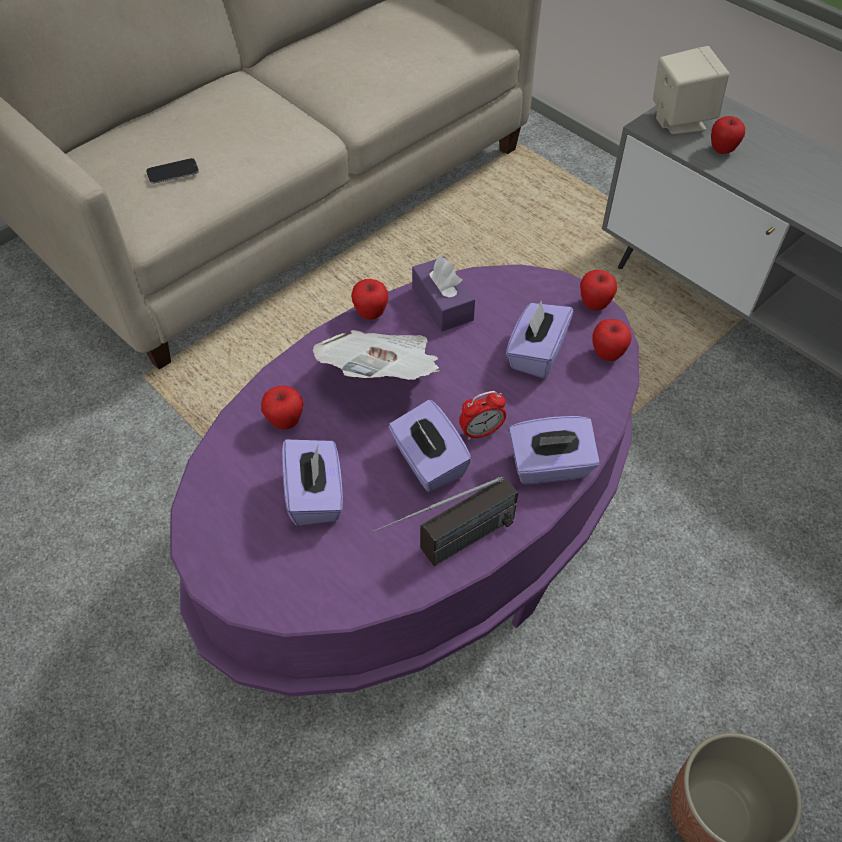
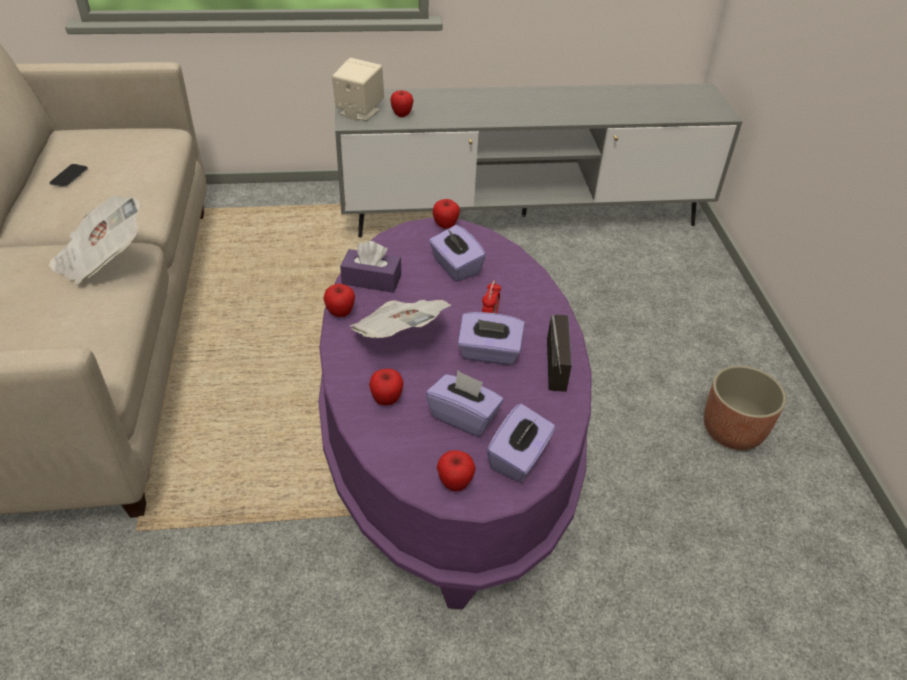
camera: 55 degrees left, 10 degrees down
phone [146,158,199,184] -> phone moved to [50,164,88,187]
purple tissue box [508,416,600,484] -> purple tissue box moved to [487,404,555,482]
apple [592,319,632,361] -> apple moved to [437,450,476,491]
none -> newspaper [49,195,141,285]

